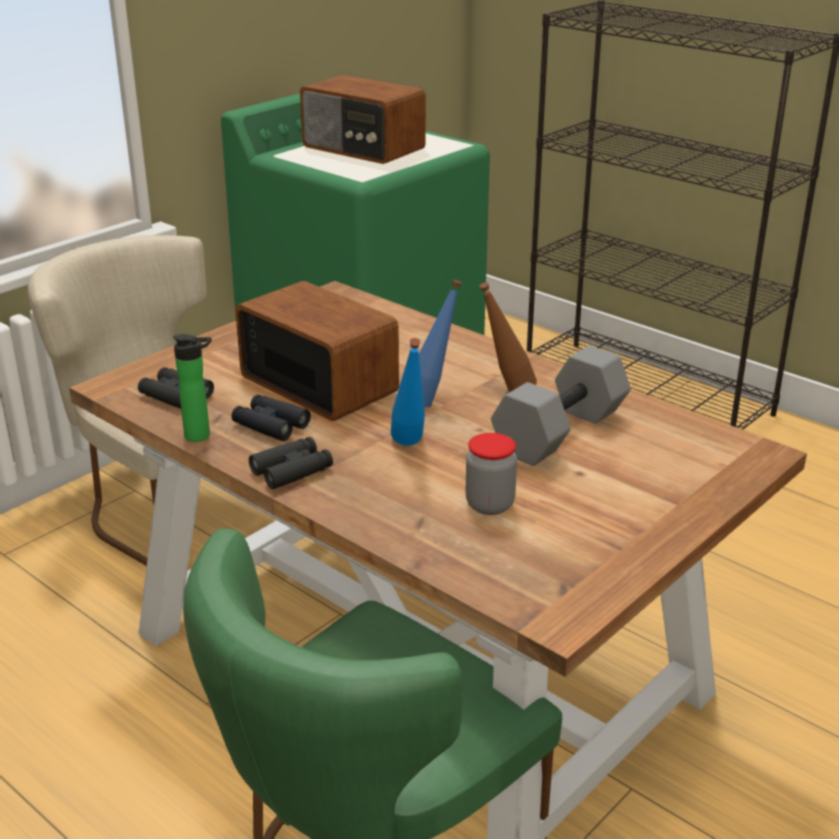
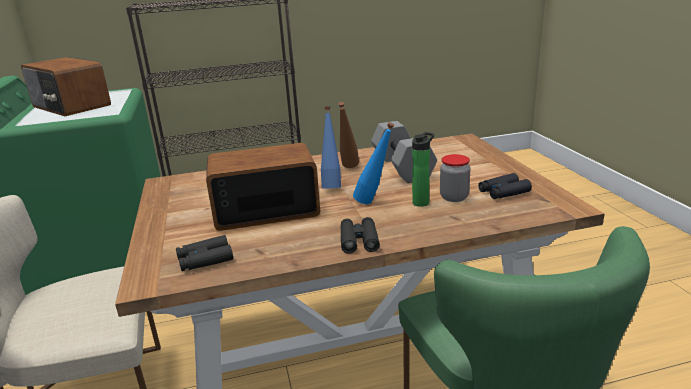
camera: 55 degrees left, 5 degrees down
bottle [173,334,212,442] -> bottle moved to [412,132,434,207]
black binoculars [231,395,311,441] -> black binoculars moved to [478,173,532,199]
radio [300,75,426,164] -> radio turned 60 degrees clockwise [21,57,111,116]

